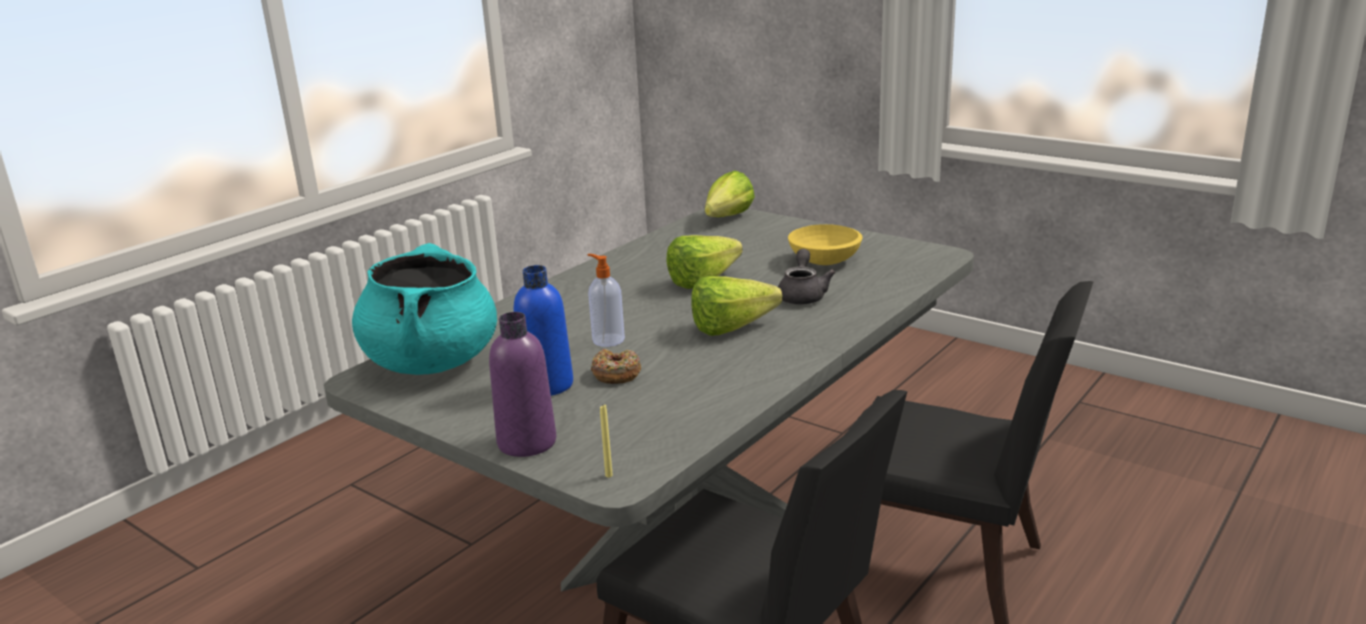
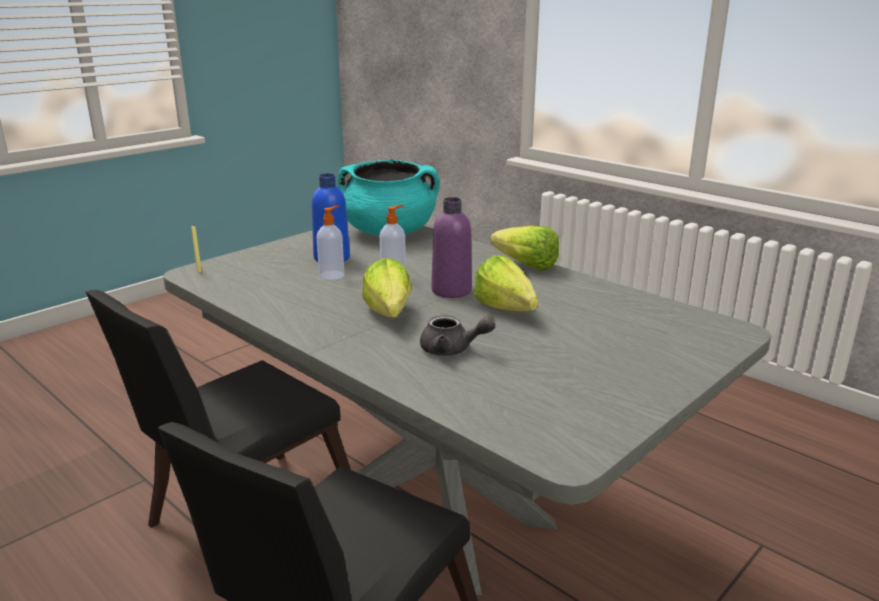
camera: 95 degrees right, 0 degrees up
purple bottle [489,312,556,457] -> purple bottle moved to [431,197,472,298]
donut [591,349,641,384] -> soap dispenser [316,206,344,280]
lettuce [705,171,755,217] -> lettuce moved to [491,226,559,271]
yellow bowl [788,224,863,265] -> none

